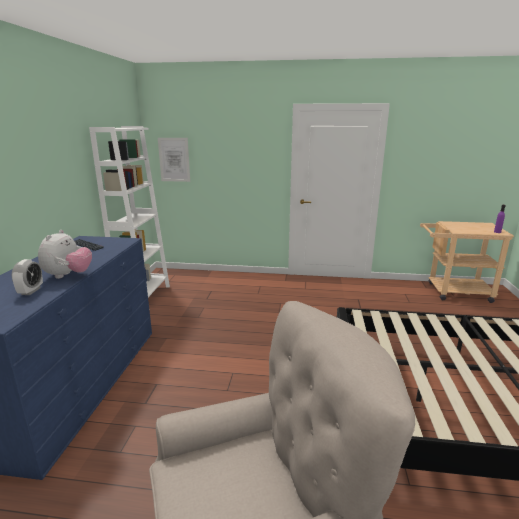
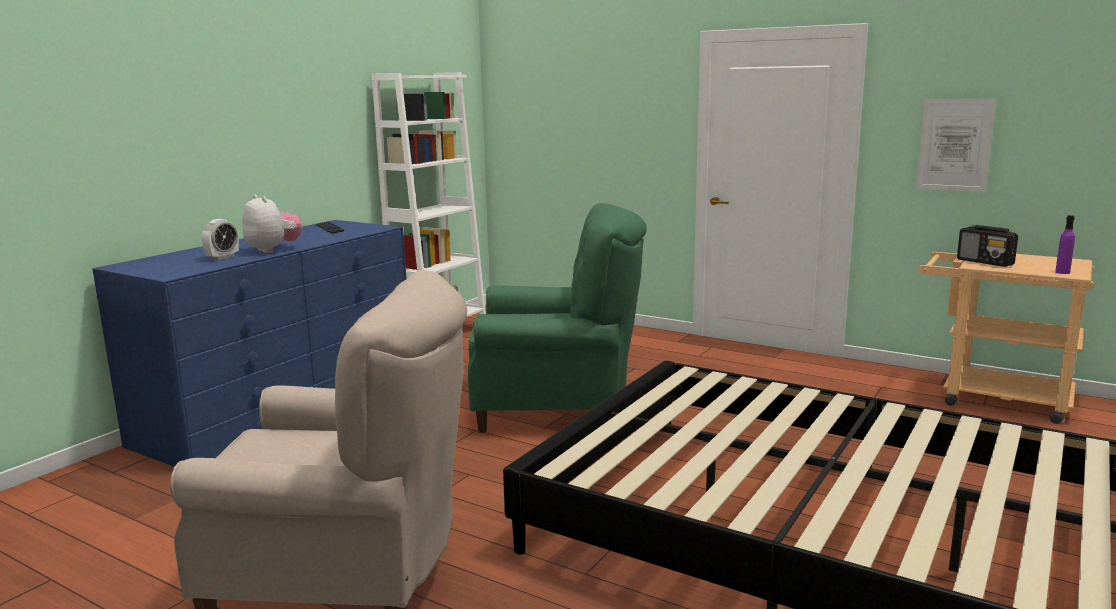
camera: 25 degrees right, 5 degrees down
plush toy [38,230,92,279] -> plush toy turned 75 degrees counterclockwise [242,195,302,253]
picture [158,138,190,182] -> picture moved to [916,99,996,192]
none -> green armchair [468,203,647,433]
none -> radio [957,225,1018,267]

